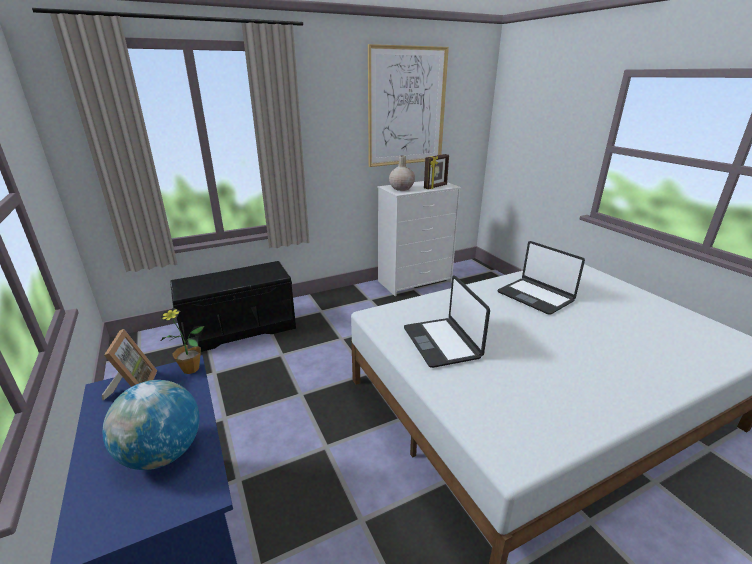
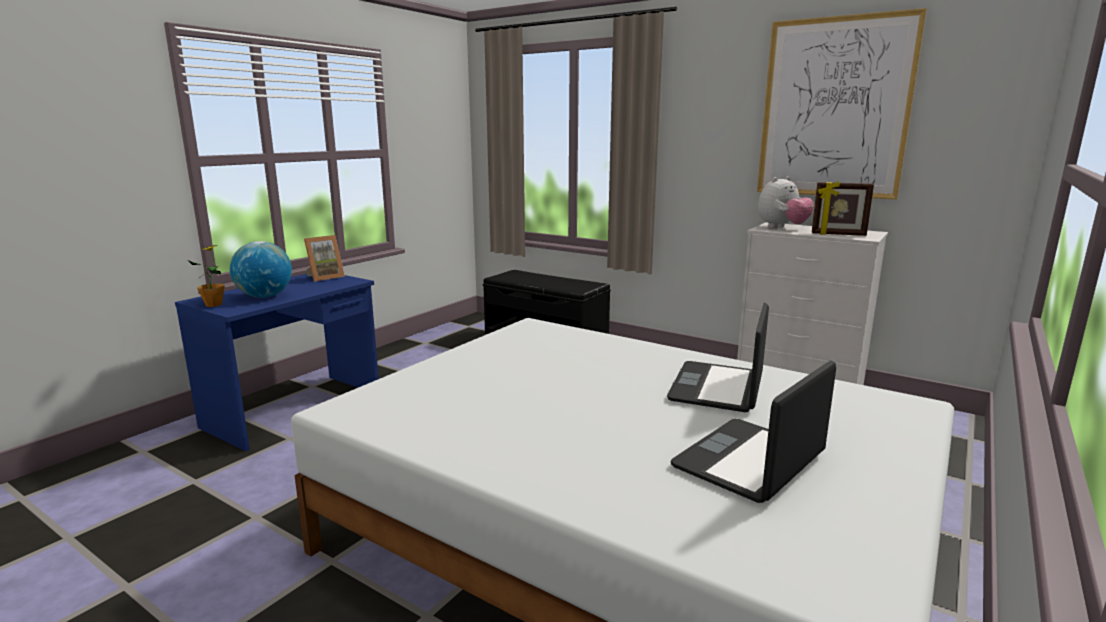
camera: 60 degrees right, 10 degrees down
potted plant [160,308,204,374] -> potted plant moved to [188,245,225,307]
beige vase [389,156,415,191] -> plush toy [758,176,814,228]
laptop [404,275,490,368] -> laptop moved to [671,360,836,503]

